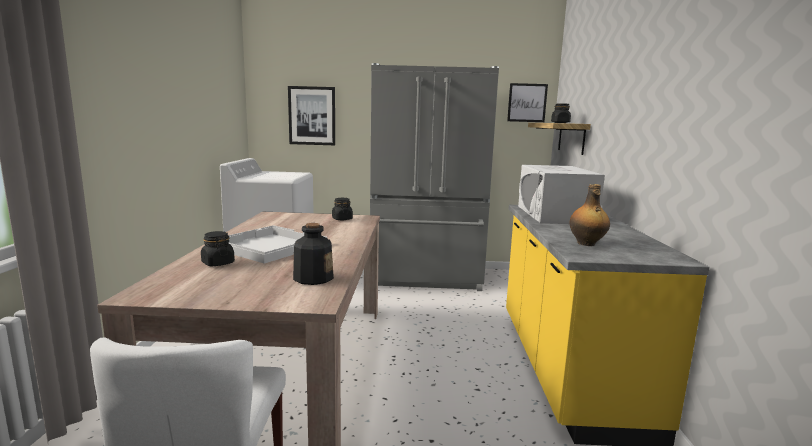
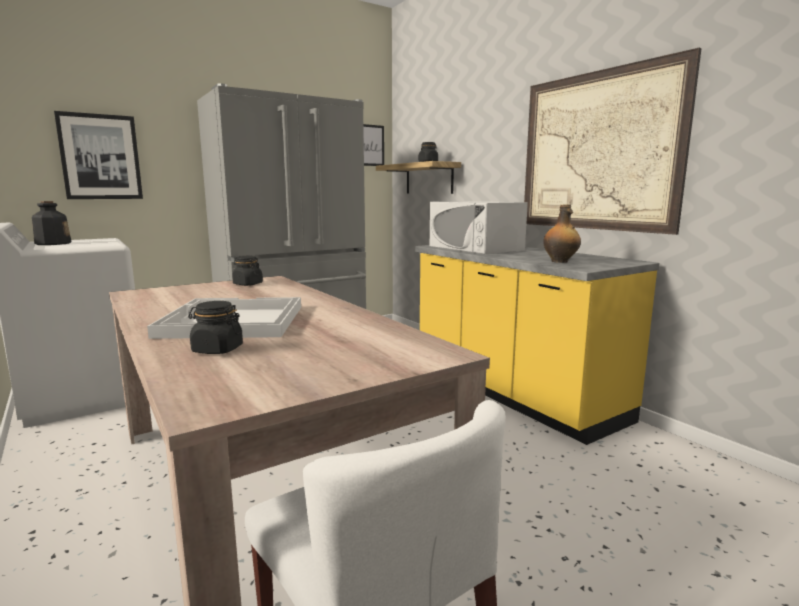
camera: 35 degrees left, 0 degrees up
bottle [293,223,334,285] -> bottle moved to [32,201,72,245]
none -> picture [524,48,702,235]

